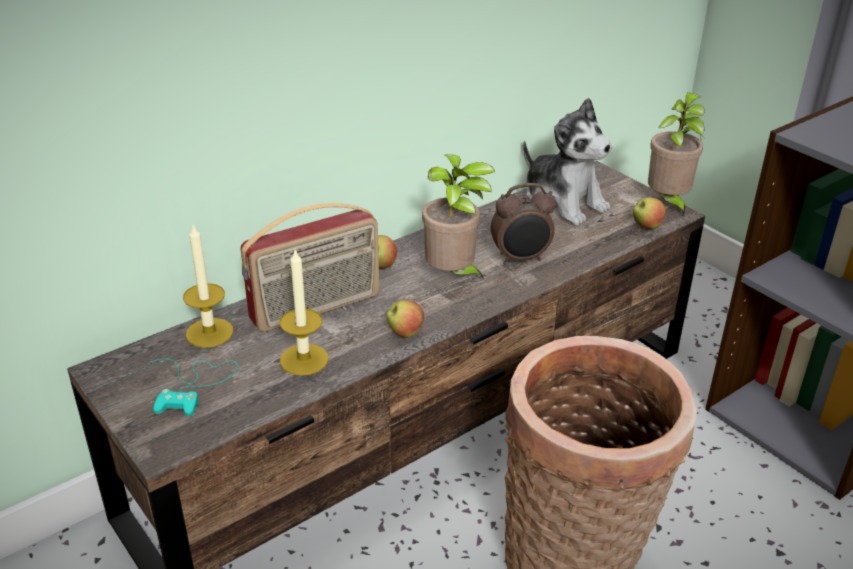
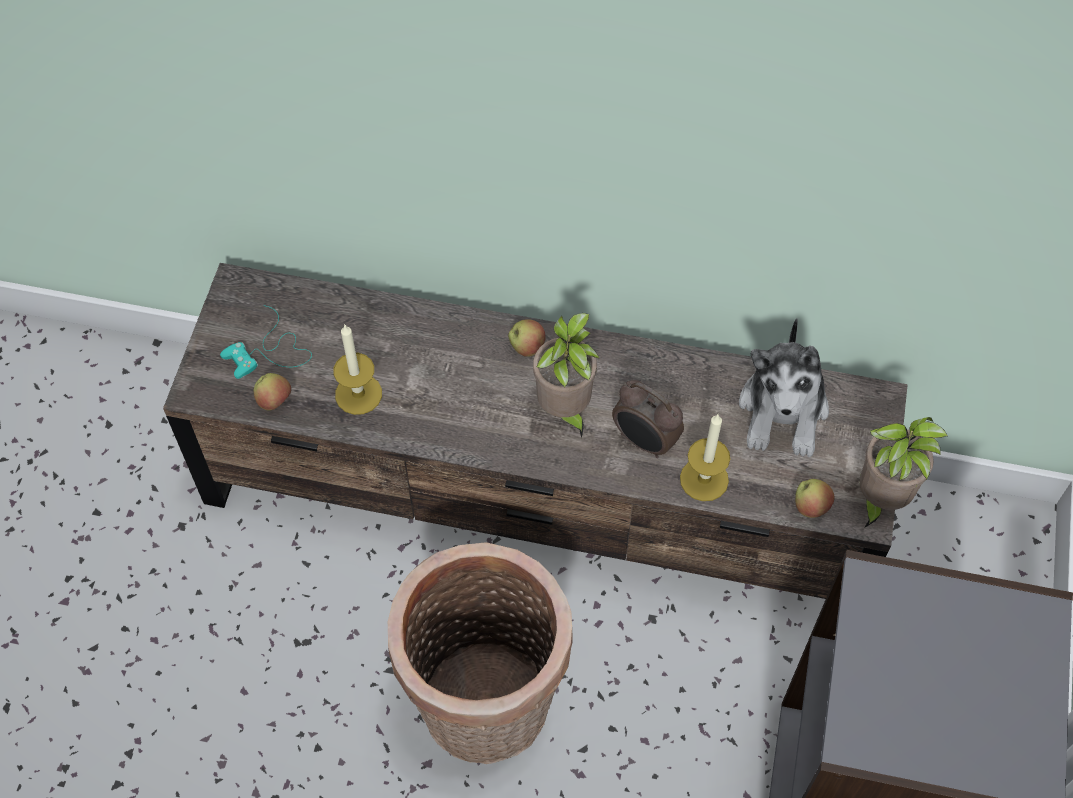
camera: 50 degrees right, 25 degrees up
candle [183,223,233,348] -> candle moved to [680,414,730,501]
radio [240,203,379,332] -> none
apple [386,300,424,338] -> apple moved to [254,373,291,411]

